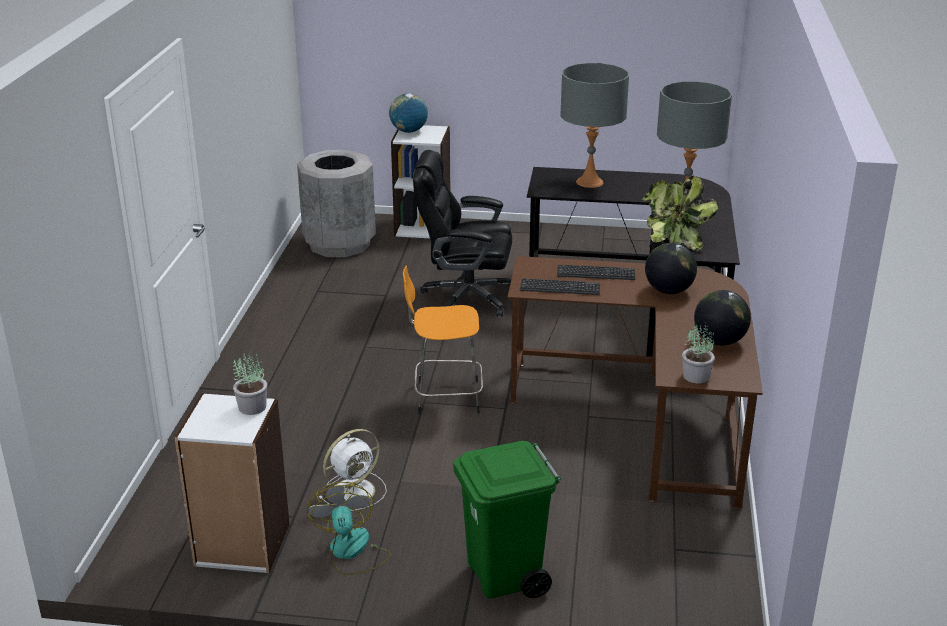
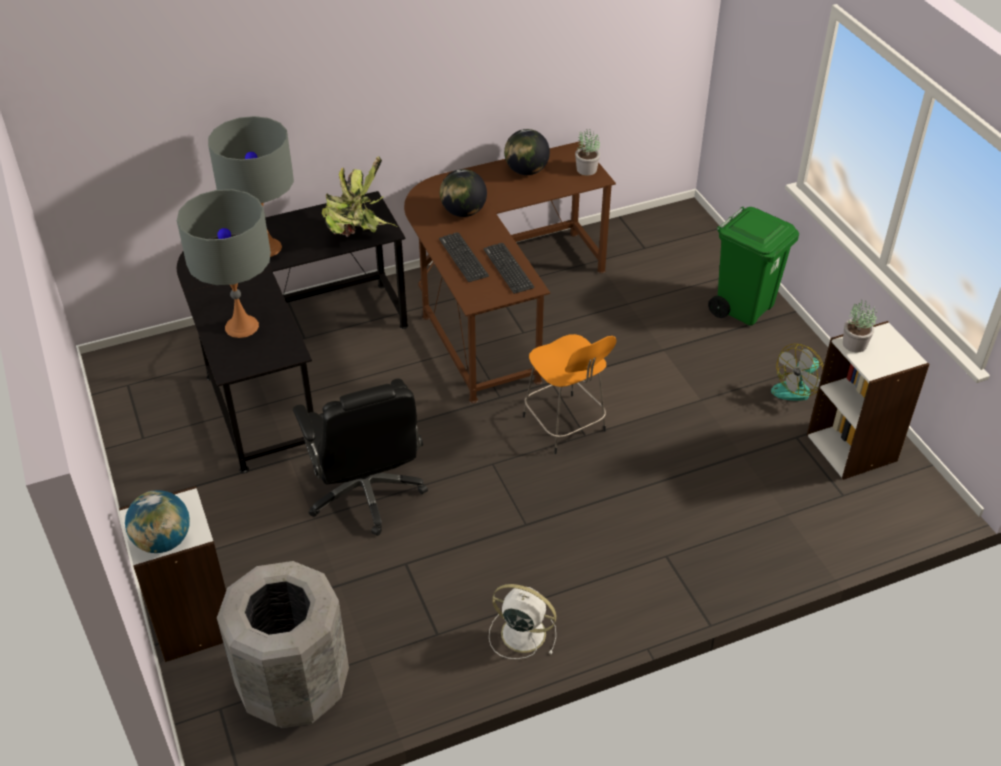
camera: 120 degrees left, 15 degrees up
white fan [319,429,387,511] -> white fan moved to [489,584,557,659]

